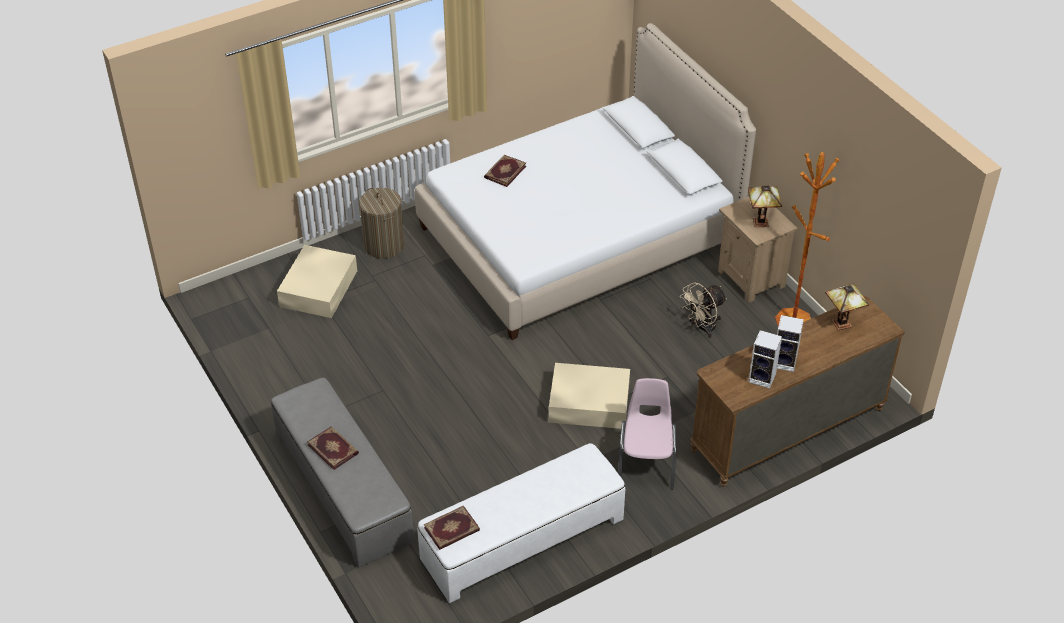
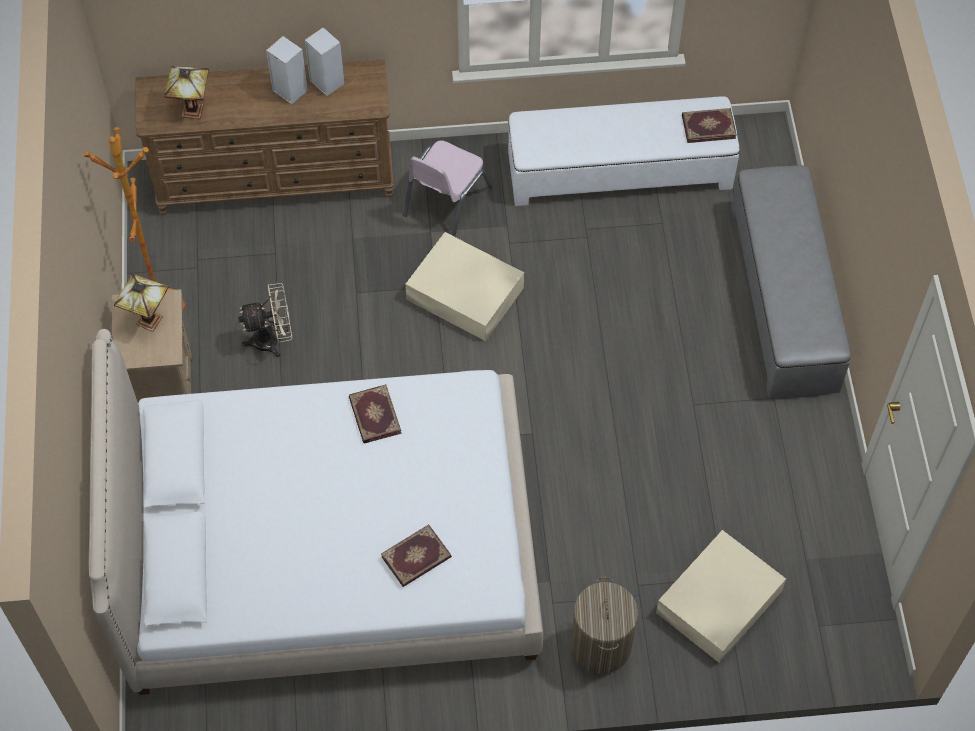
camera: 155 degrees left, 15 degrees up
book [307,426,359,470] -> book moved to [349,384,401,443]

